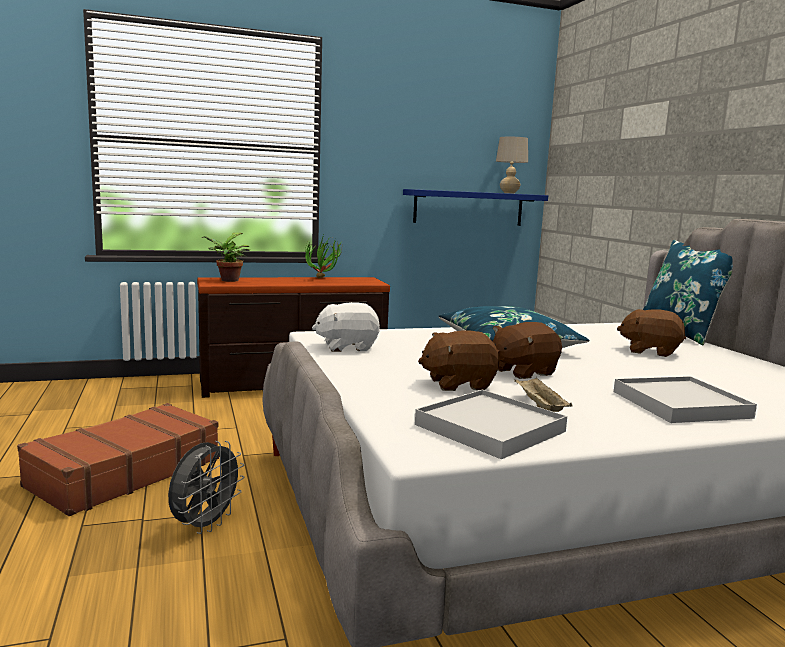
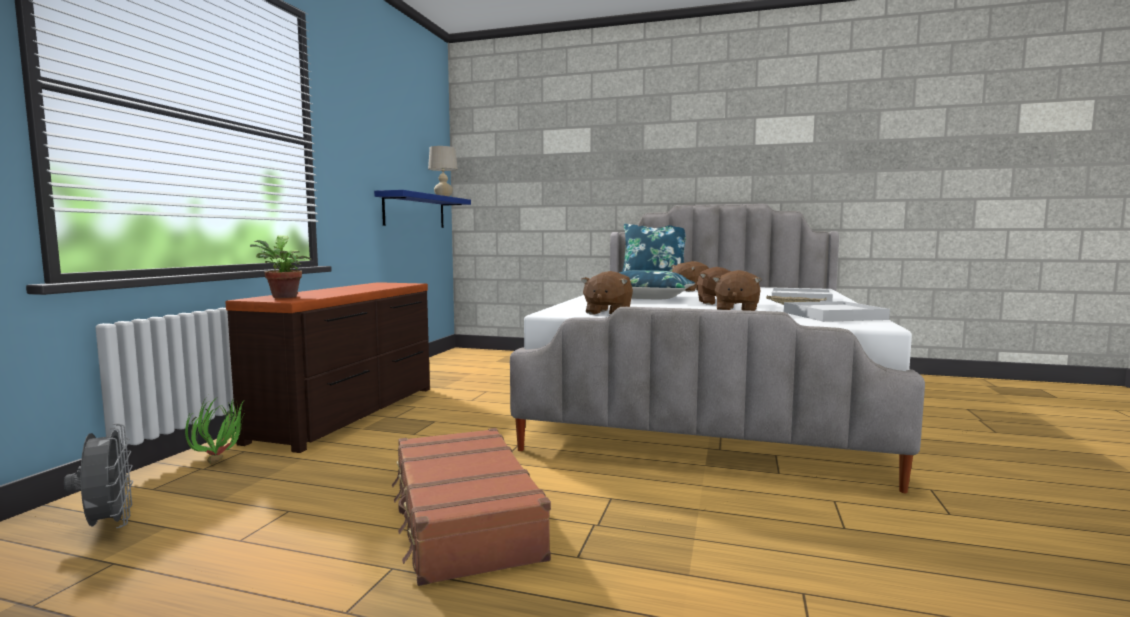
camera: 55 degrees left, 5 degrees down
grey fan [168,441,245,534] -> grey fan moved to [64,423,133,528]
potted plant [305,235,342,278] -> potted plant moved to [185,396,243,464]
white plush toy [312,302,380,352] -> brown plush toy [581,271,633,315]

